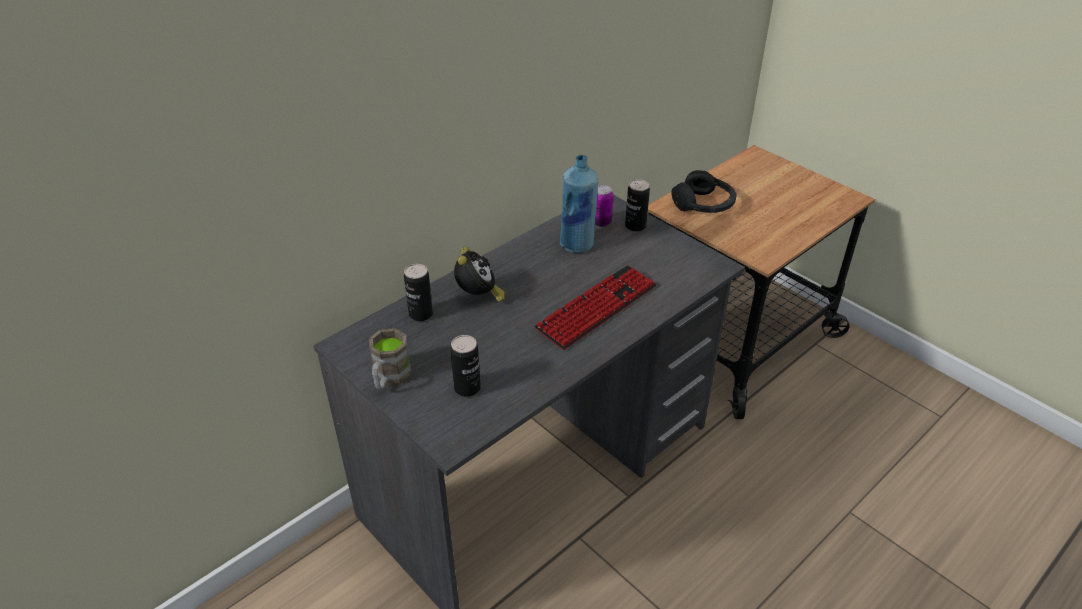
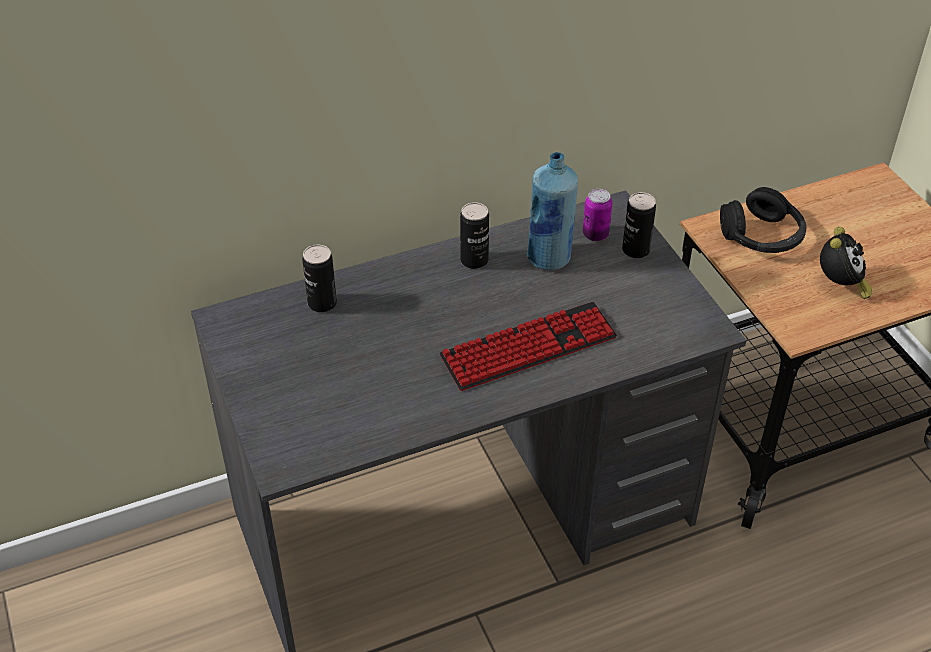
camera: 20 degrees right, 5 degrees up
brown mug [369,328,411,390] -> none
can [450,335,481,397] -> can moved to [460,202,489,269]
alarm clock [454,247,505,302] -> alarm clock moved to [820,227,872,299]

